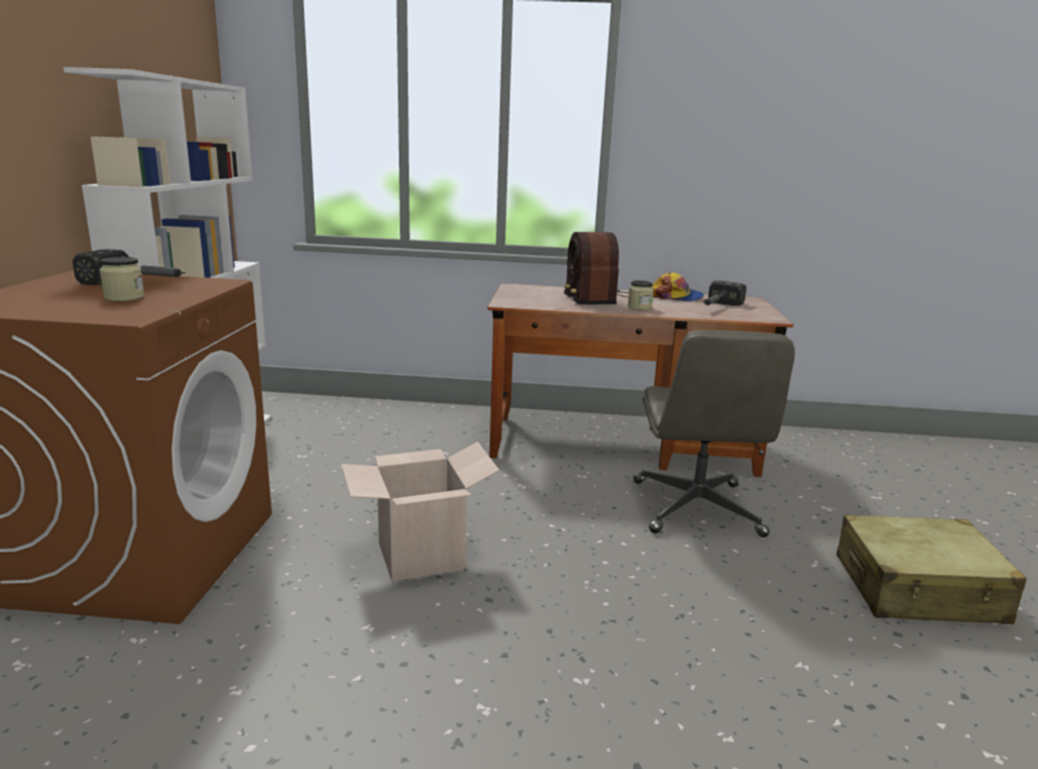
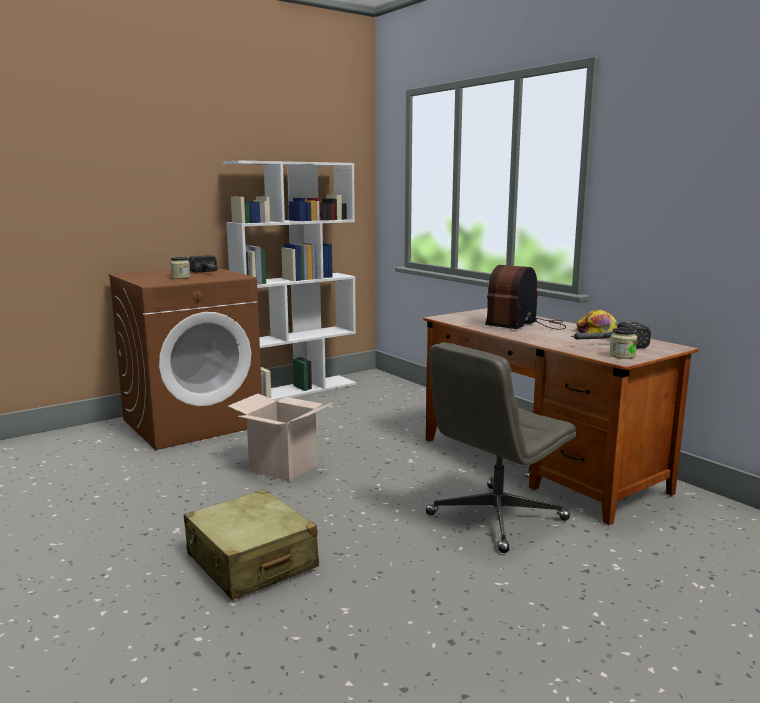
camera: 50 degrees right, 5 degrees down
jar [628,280,654,310] -> jar moved to [609,327,637,359]
beige suitcase [836,515,1027,624] -> beige suitcase moved to [184,489,319,600]

